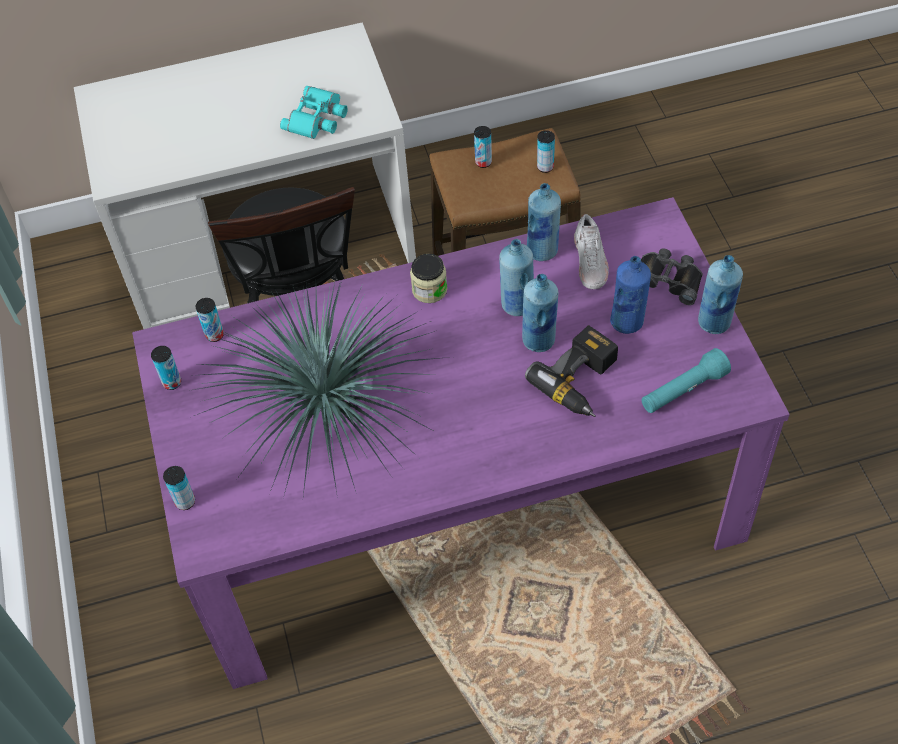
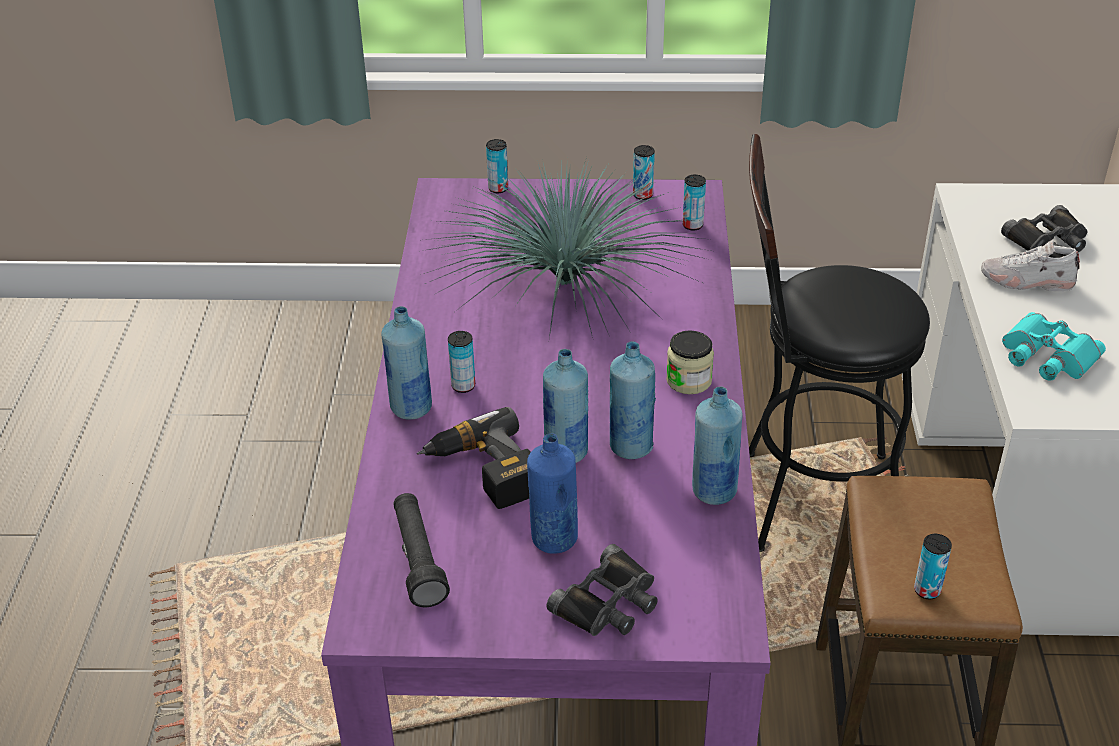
camera: 105 degrees right, 15 degrees down
can [474,126,492,168] -> can moved to [448,331,475,393]
white shoe [574,214,609,289] -> white shoe moved to [981,239,1080,291]
turquoise flashlight [642,348,731,413] -> black flashlight [394,493,450,607]
blue bottle [698,255,743,334] -> blue bottle moved to [381,306,432,419]
none -> black binoculars [1001,205,1087,252]

